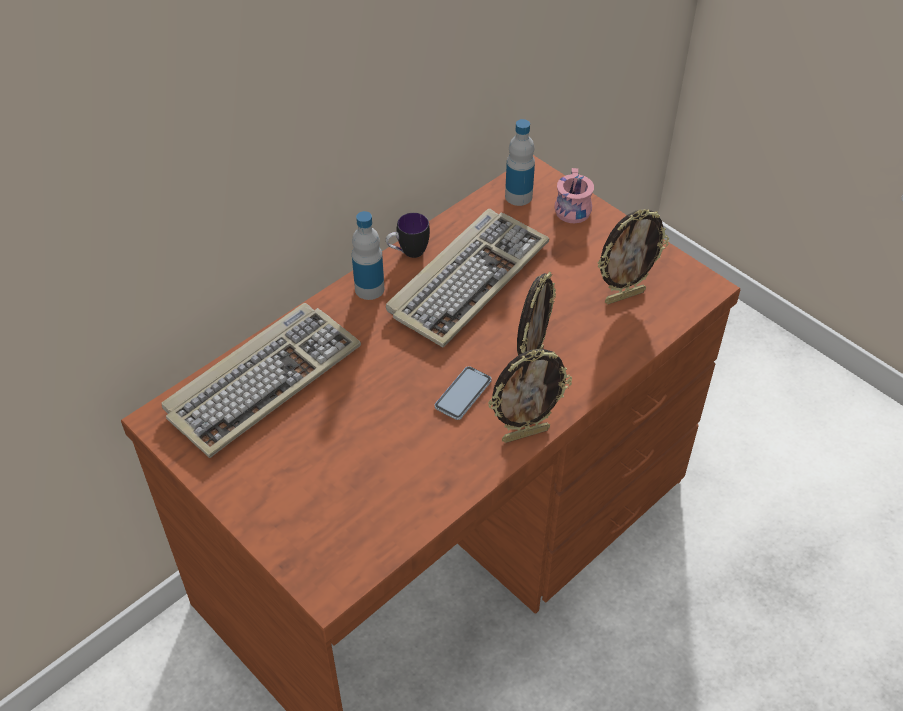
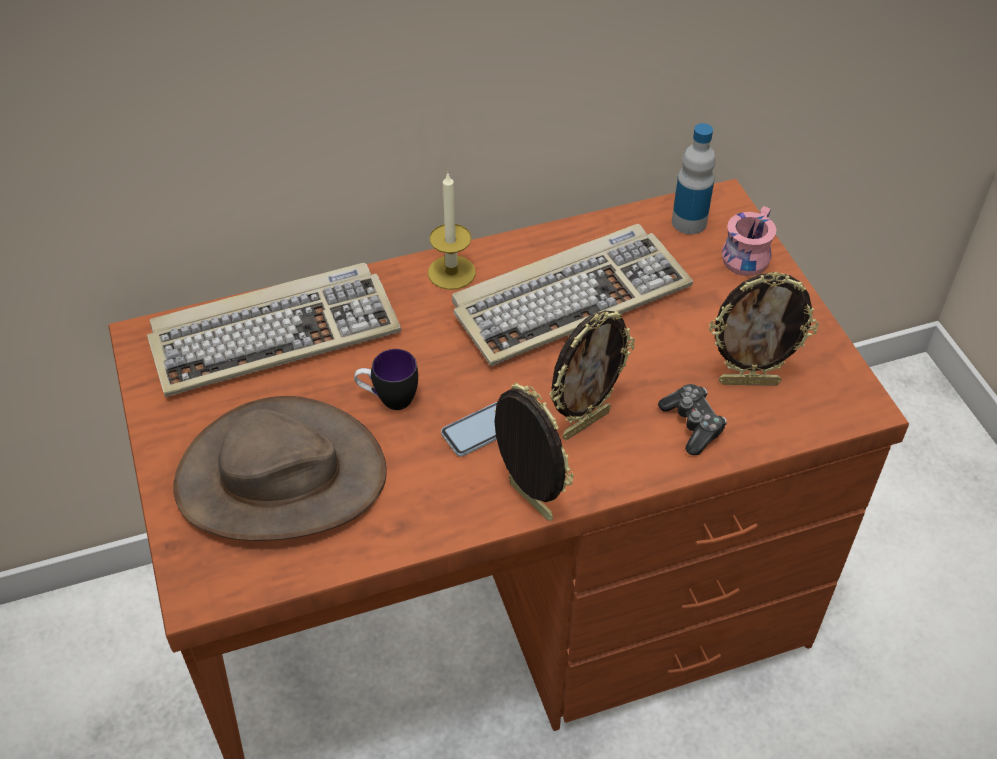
camera: 25 degrees right, 0 degrees up
bottle [352,211,384,300] -> candle [428,173,476,290]
mug [386,213,430,258] -> mug moved to [354,349,418,410]
picture frame [488,349,572,443] -> picture frame turned 135 degrees counterclockwise [495,382,574,521]
none -> brown hat [173,396,387,541]
none -> game controller [658,384,727,455]

